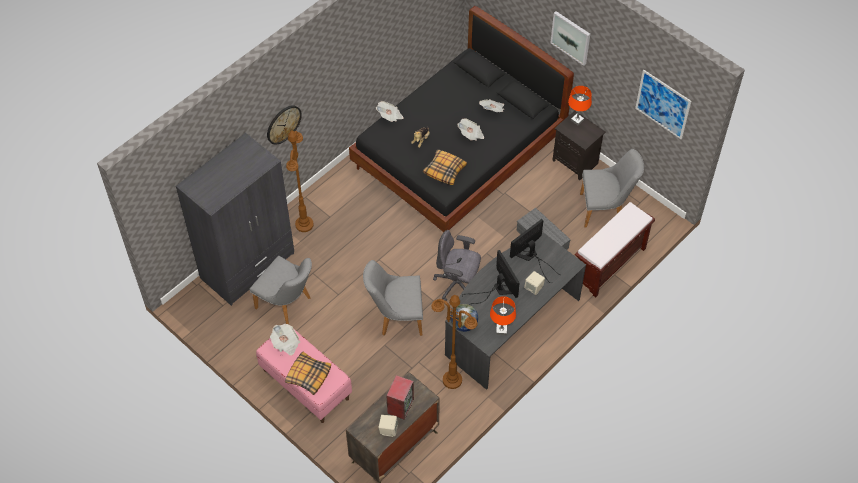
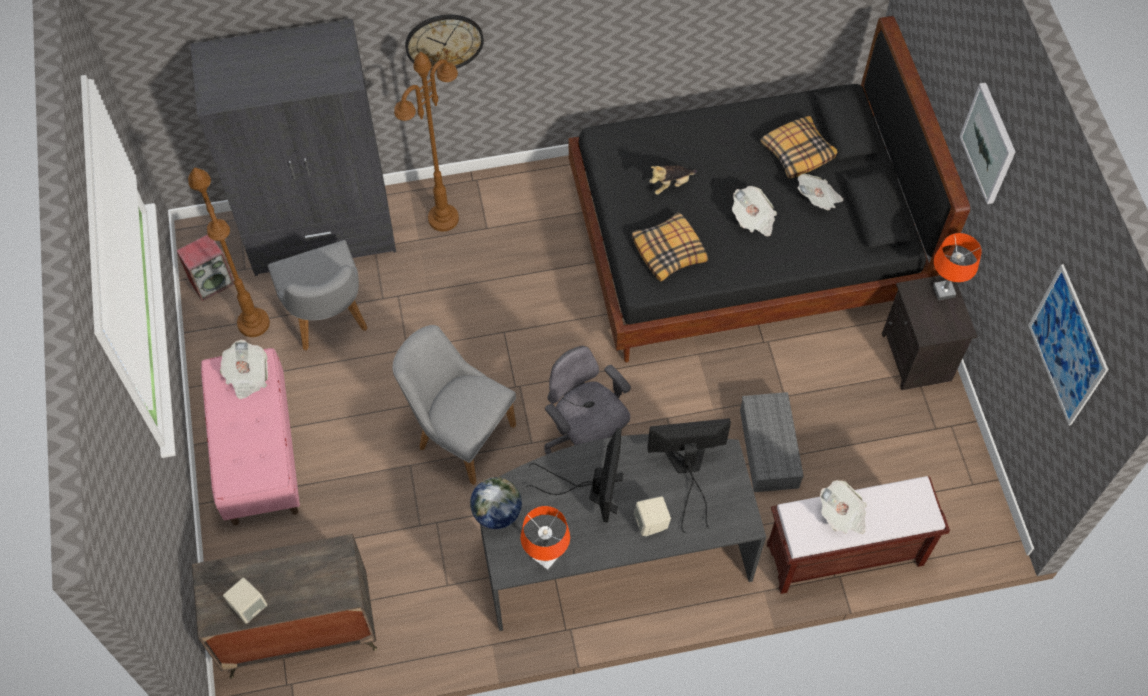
camera: 35 degrees right, 5 degrees up
pillow [285,352,331,395] -> pillow moved to [760,116,837,179]
newspaper [376,101,404,122] -> newspaper moved to [820,480,867,534]
speaker [387,375,414,420] -> speaker moved to [176,234,234,301]
brown floor lamp [431,295,478,389] -> brown floor lamp moved to [188,168,270,337]
grey chair [580,149,644,228] -> none

